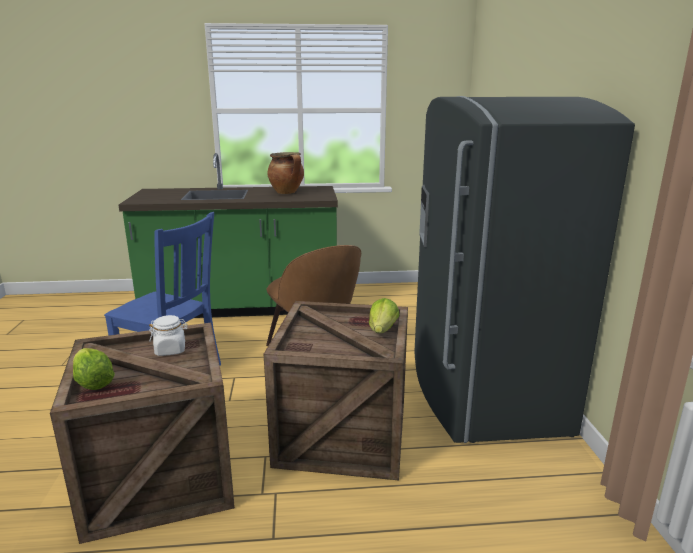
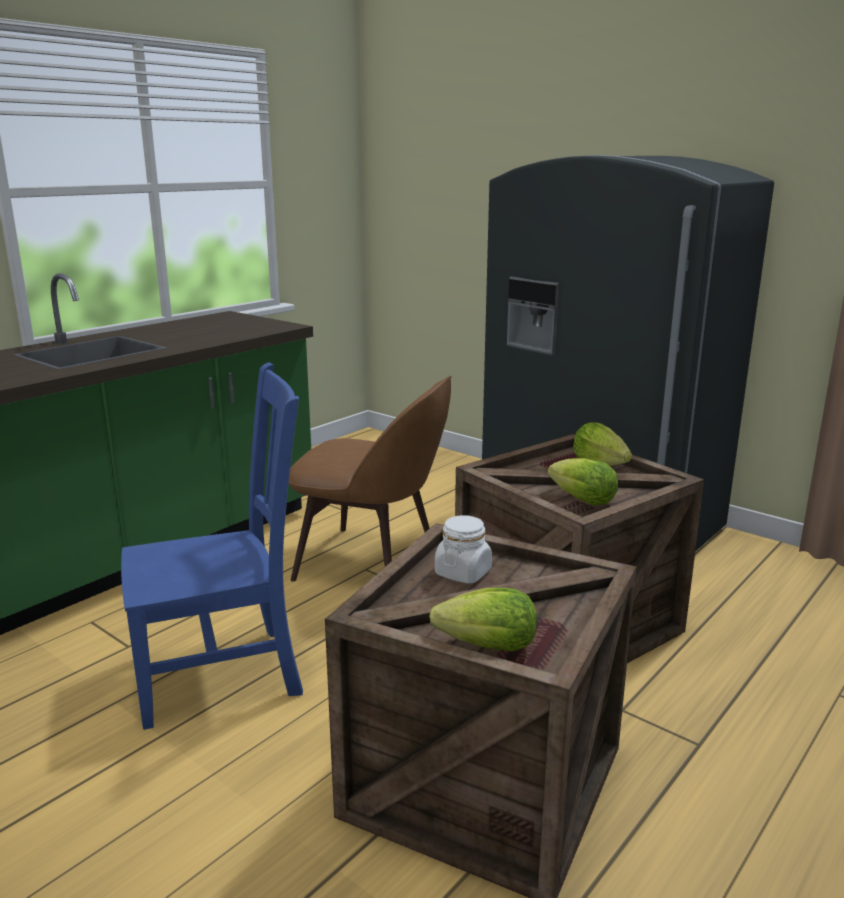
camera: 45 degrees left, 0 degrees up
cooking pot [267,152,304,194] -> none
none -> lettuce [548,458,618,506]

